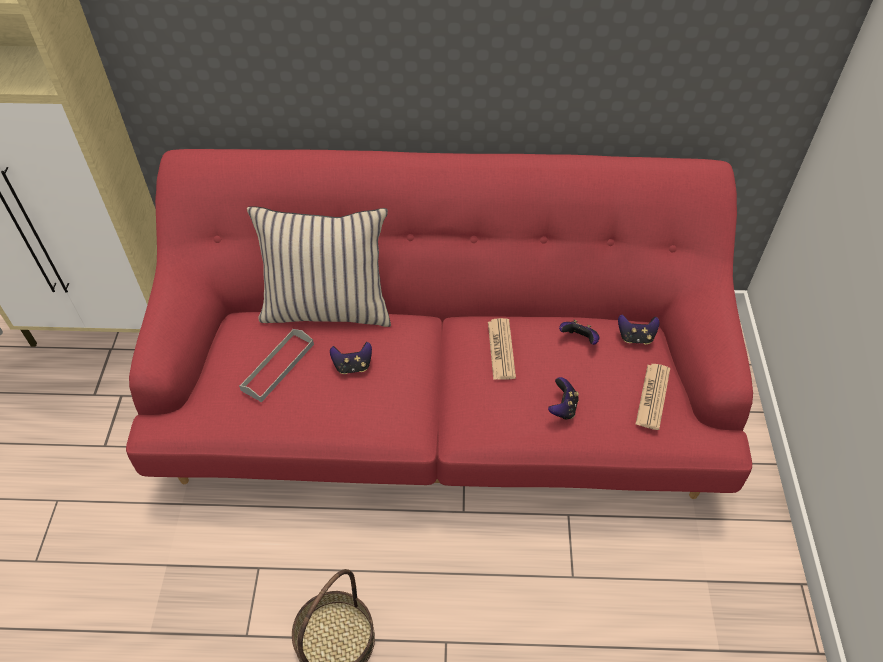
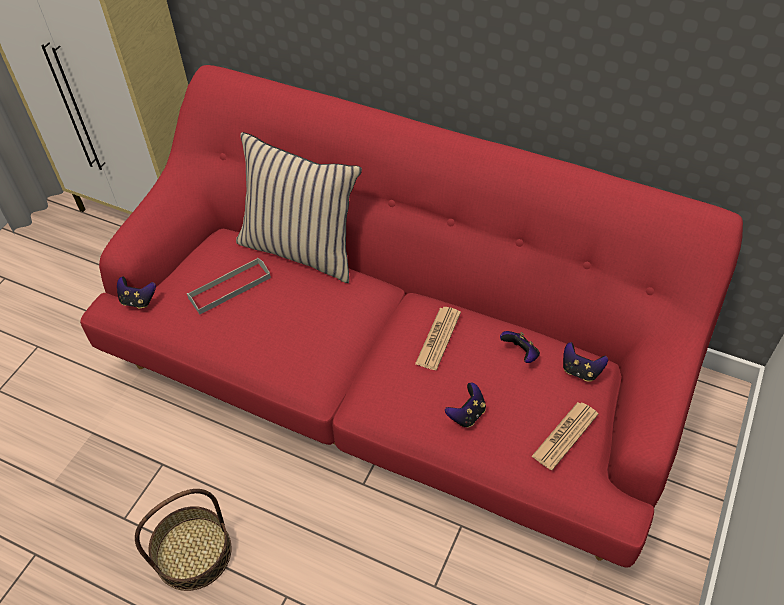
camera: 25 degrees right, 0 degrees up
game controller [330,342,372,374] -> game controller moved to [117,277,156,308]

